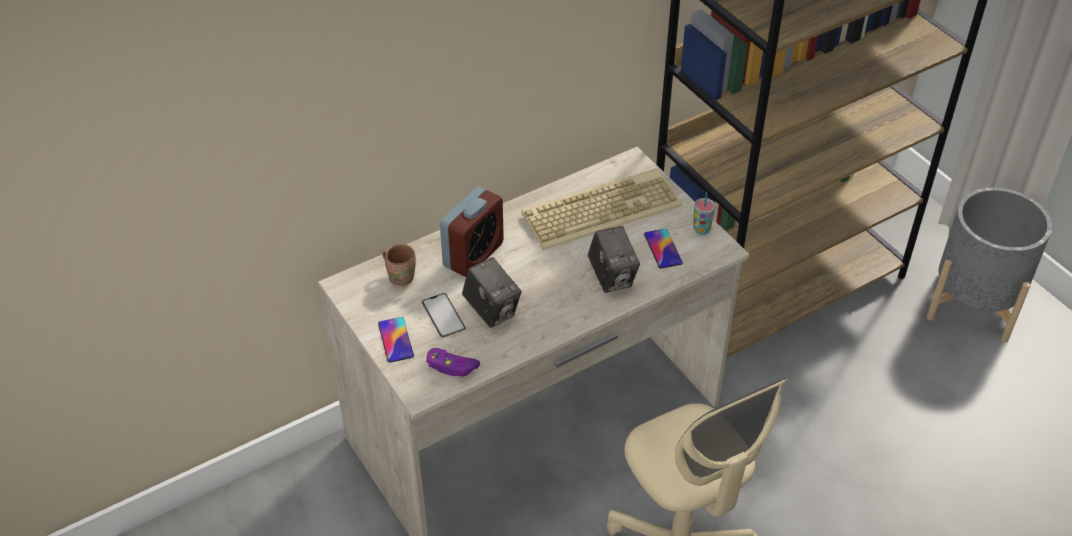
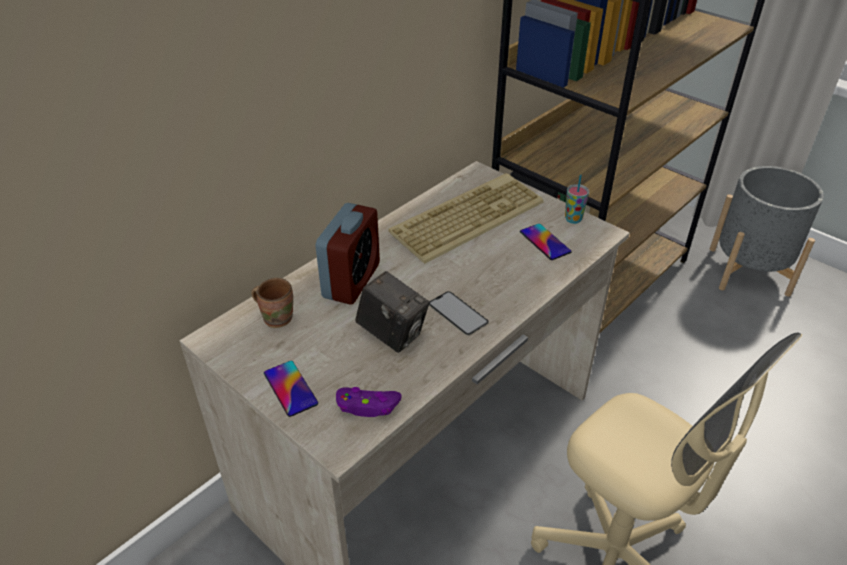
camera: 15 degrees left, 5 degrees down
phone [422,293,466,338] -> phone moved to [429,291,489,336]
camera [588,226,640,293] -> none

